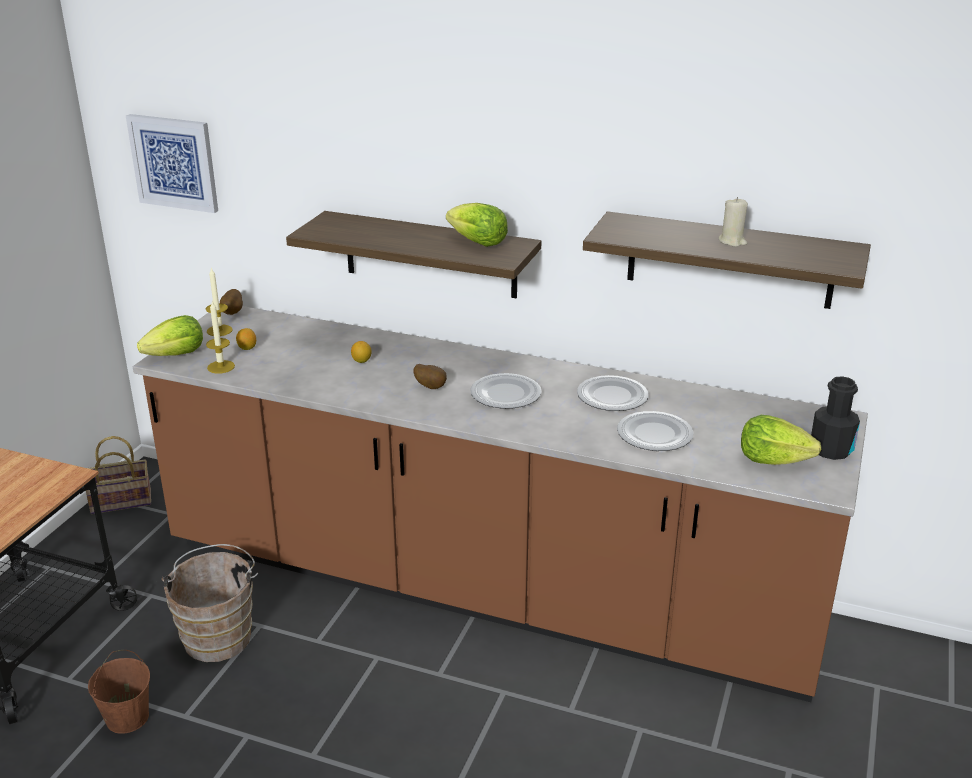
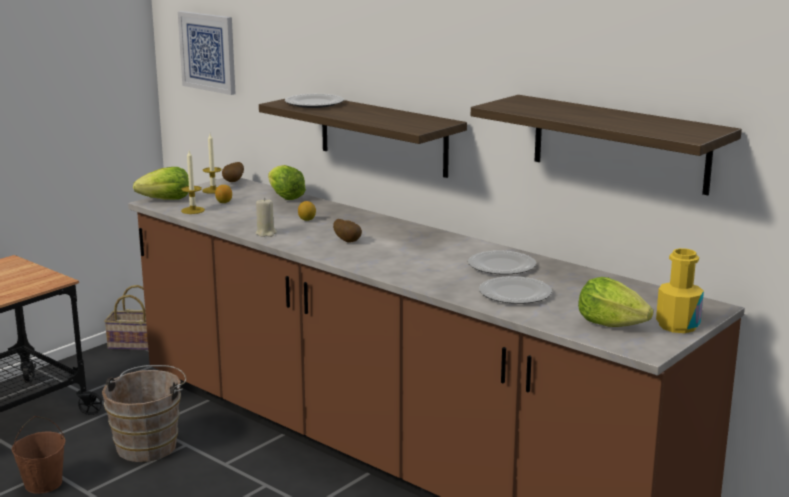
camera: 20 degrees right, 10 degrees down
lettuce [446,203,508,247] -> lettuce moved to [268,165,306,200]
plate [470,373,542,409] -> plate moved to [284,94,344,108]
beige candle [719,197,748,247] -> beige candle moved to [255,198,277,237]
black bottle [811,376,860,460] -> yellow bottle [656,248,704,333]

